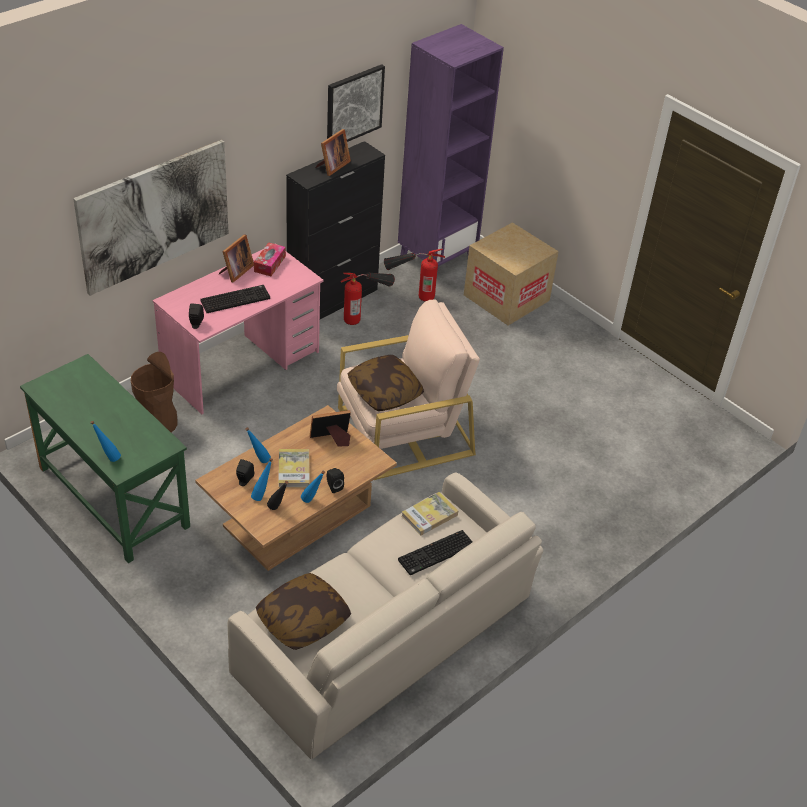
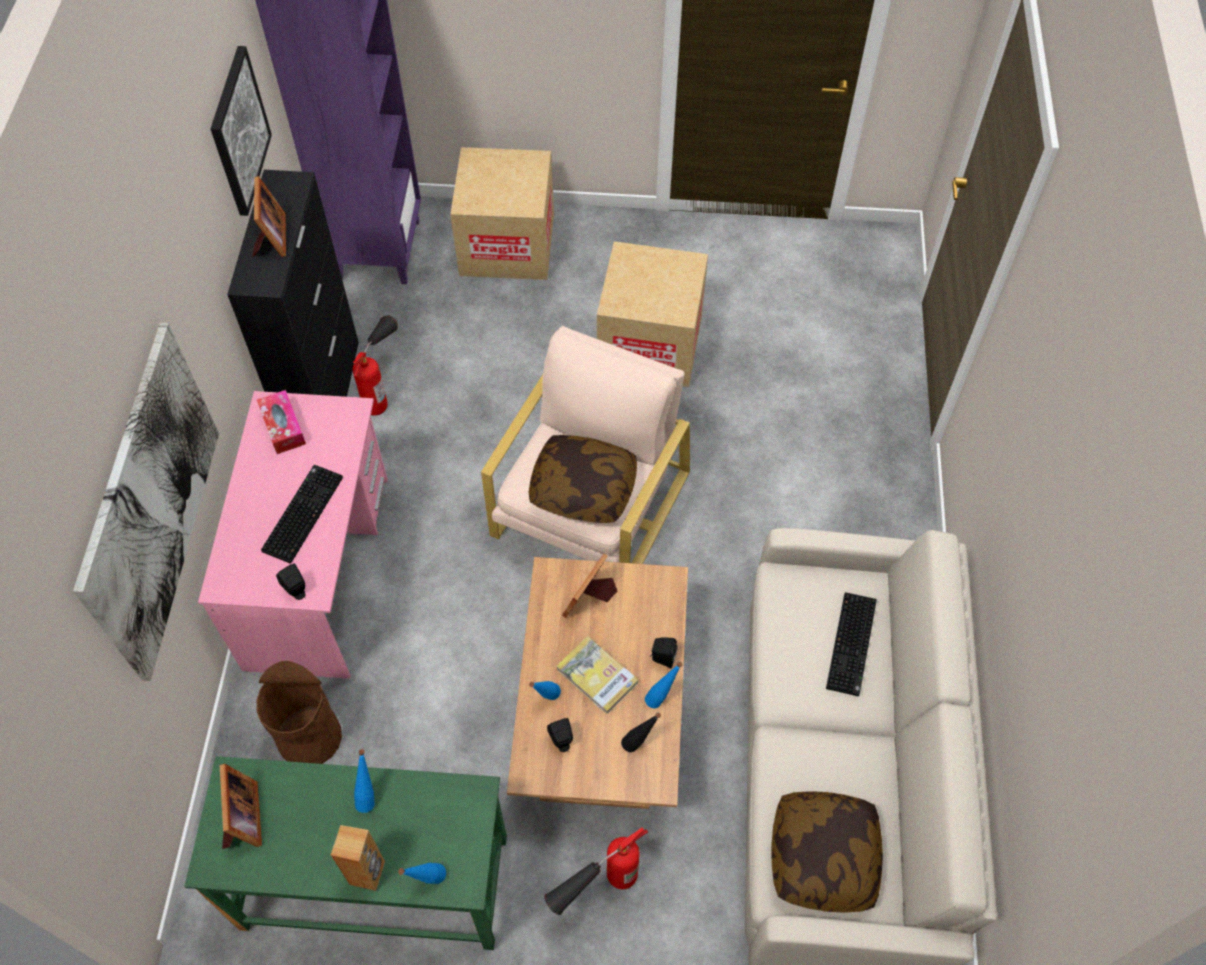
camera: 40 degrees left, 15 degrees up
picture frame [219,234,254,282] -> picture frame moved to [220,764,262,849]
blue bottle [251,458,273,501] -> blue bottle moved to [354,749,375,813]
fire extinguisher [384,249,445,302] -> fire extinguisher moved to [544,827,648,915]
book [402,492,458,536] -> none
none -> brown speaker [331,825,385,891]
none -> cardboard box [597,241,708,387]

